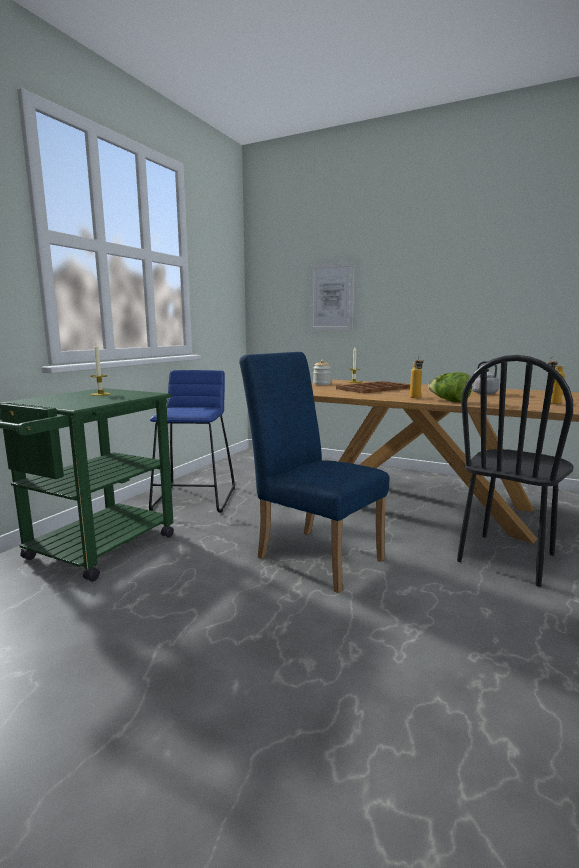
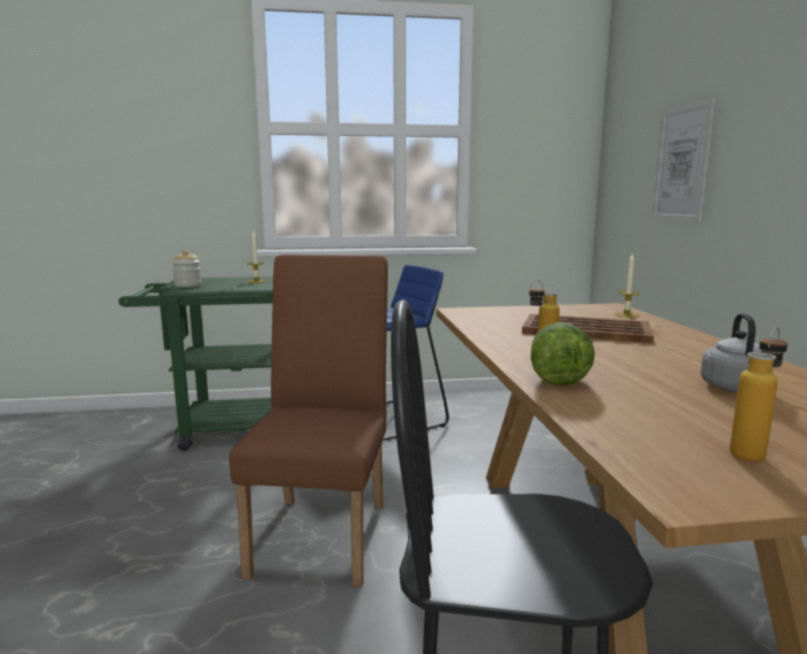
camera: 55 degrees right, 0 degrees up
blue chair [239,352,389,593] -> brown chair [229,254,388,587]
jar [313,360,331,385] -> jar moved to [172,250,202,287]

